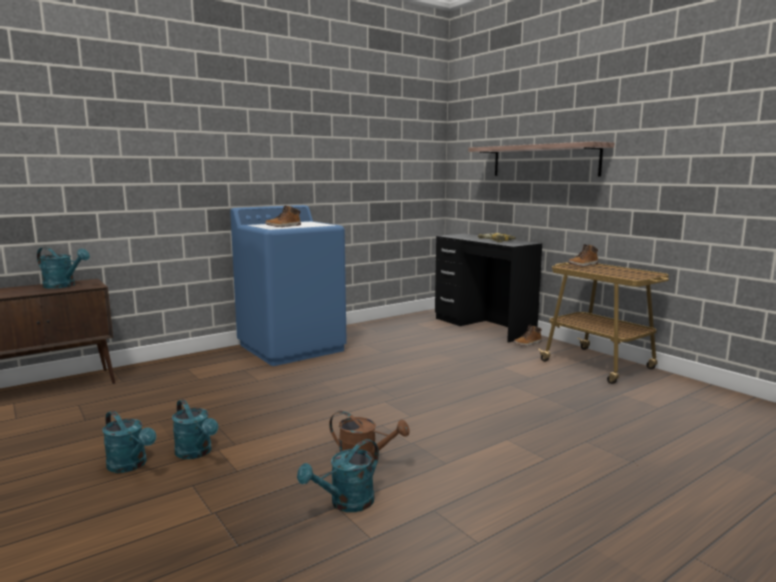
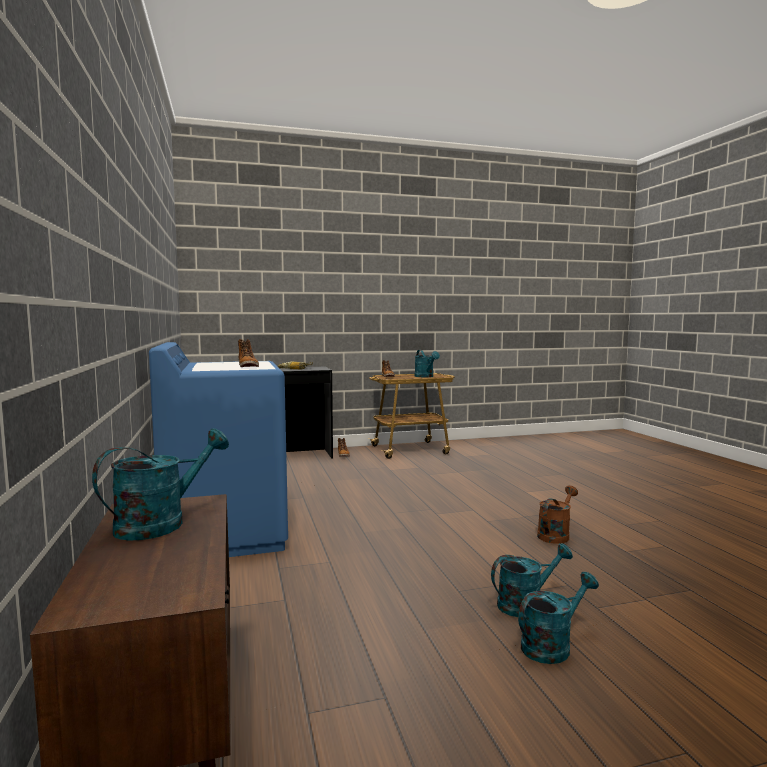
camera: 70 degrees left, 5 degrees down
turquoise watering can [297,439,379,512] -> turquoise watering can moved to [415,350,440,377]
shelf [468,141,614,176] -> none

